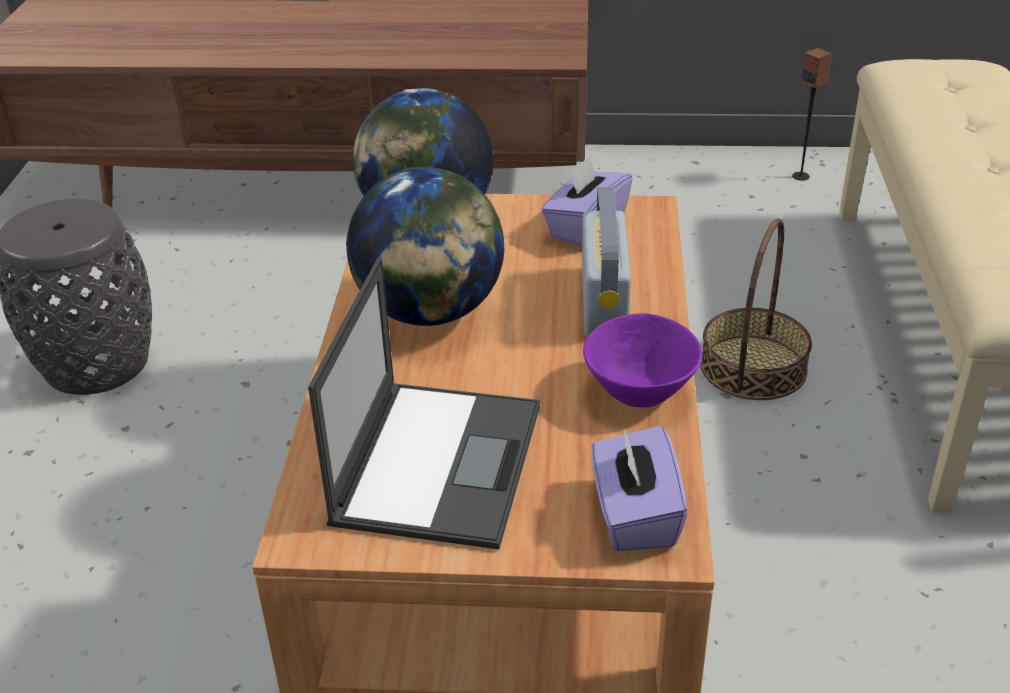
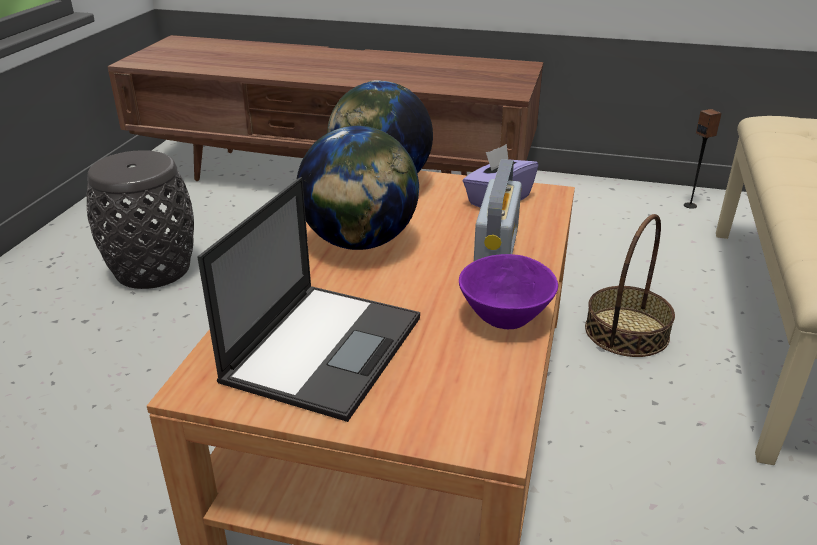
camera: 10 degrees right, 5 degrees down
purple tissue box [592,426,688,552] -> none

